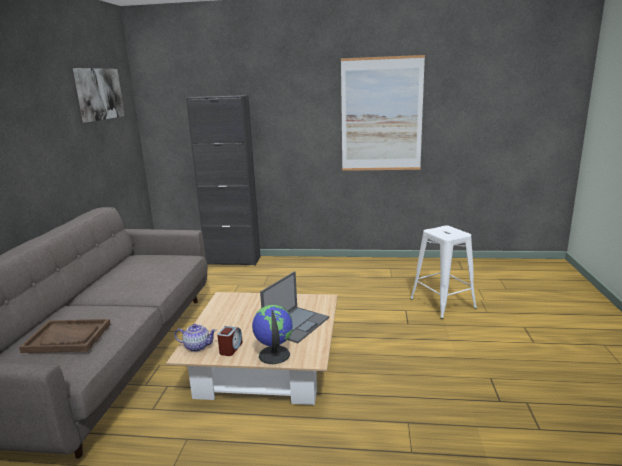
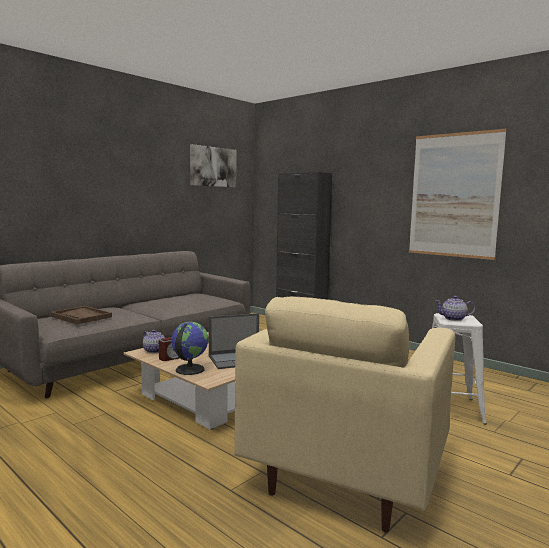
camera: 35 degrees right, 10 degrees down
none -> beige armchair [234,297,455,533]
none -> teapot [435,296,475,321]

